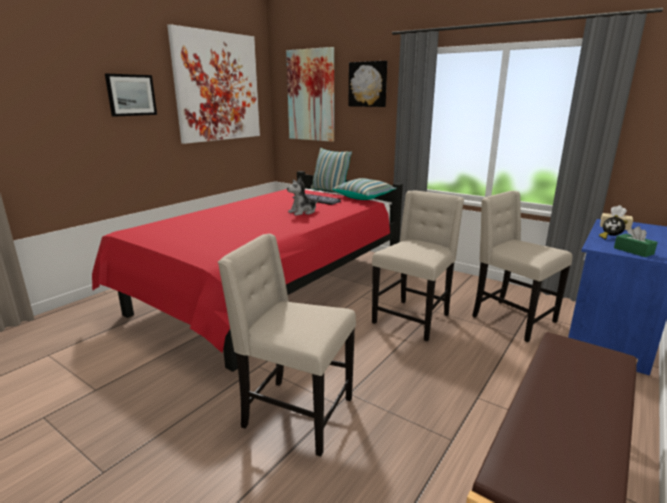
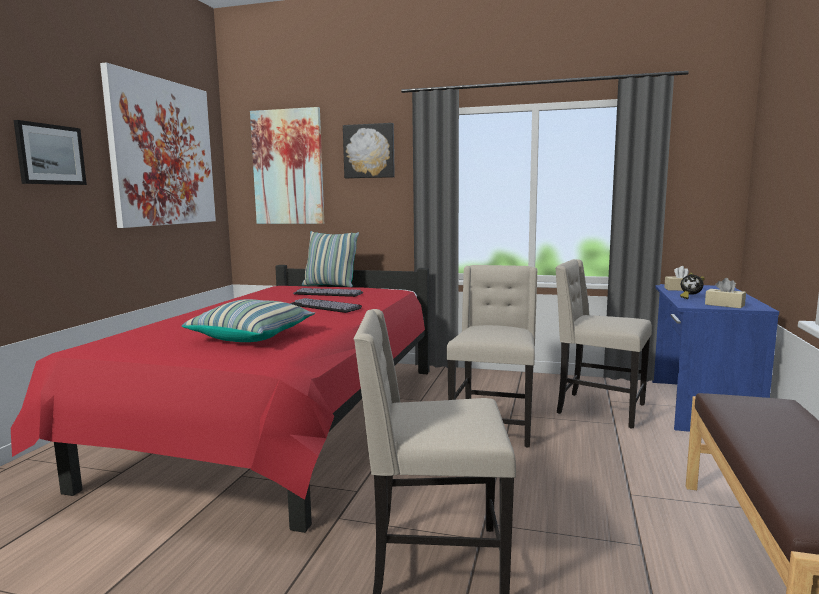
camera: 20 degrees left, 10 degrees down
plush toy [287,177,319,216] -> keyboard [290,298,362,313]
pillow [332,178,397,200] -> pillow moved to [182,299,315,342]
green tissue box [614,226,658,257] -> beige tissue box [705,278,746,308]

